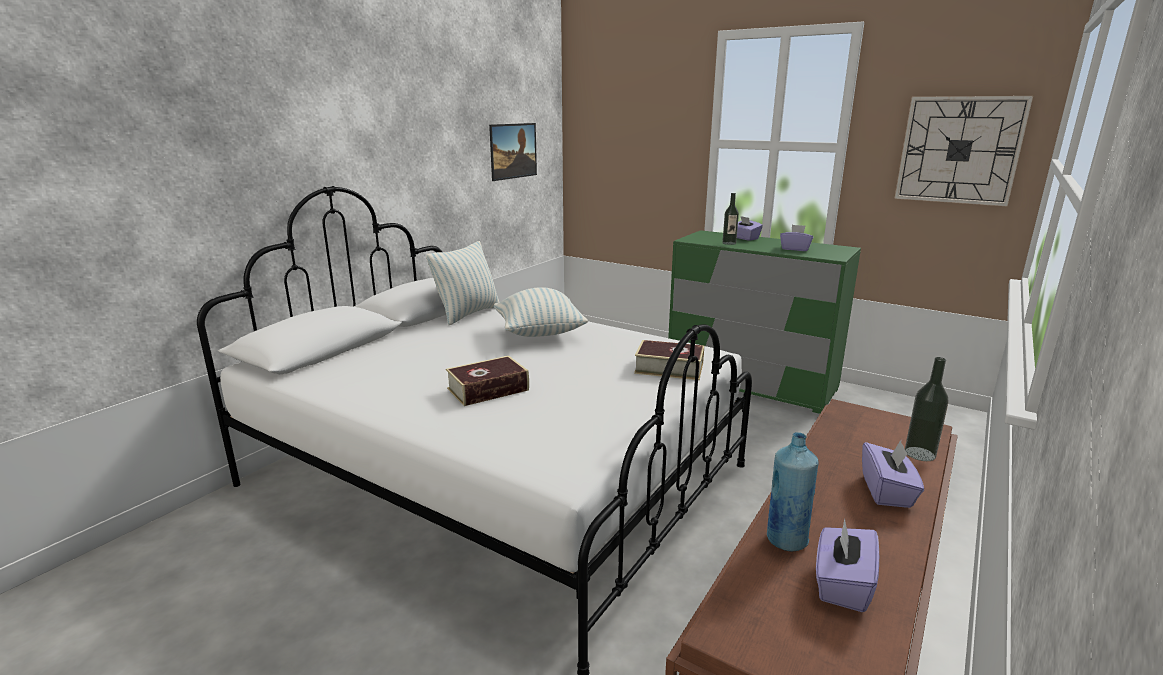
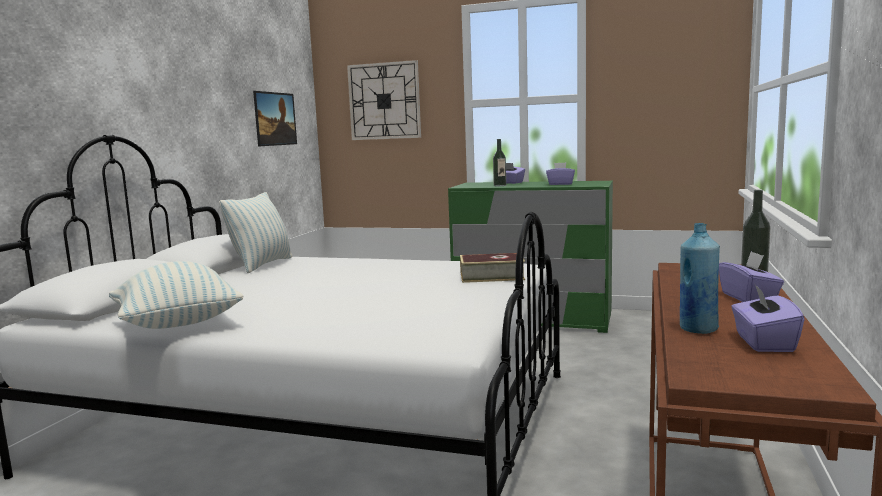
camera: 15 degrees left, 10 degrees down
book [446,356,529,406] -> none
pillow [494,287,588,337] -> pillow moved to [109,261,244,329]
wall clock [894,96,1033,207] -> wall clock moved to [347,60,421,140]

